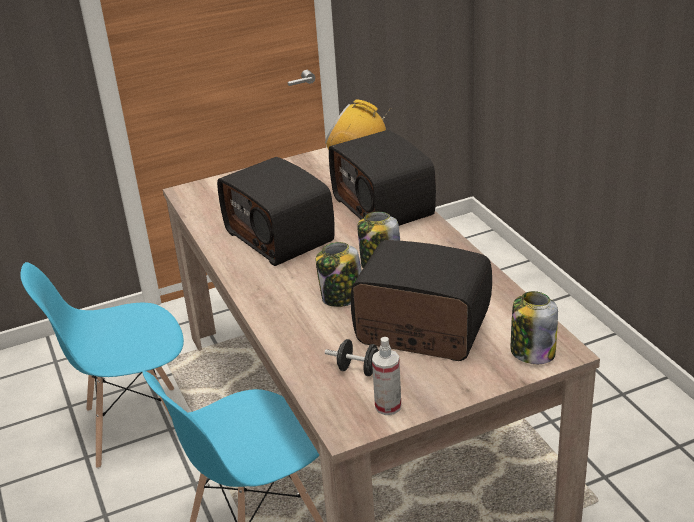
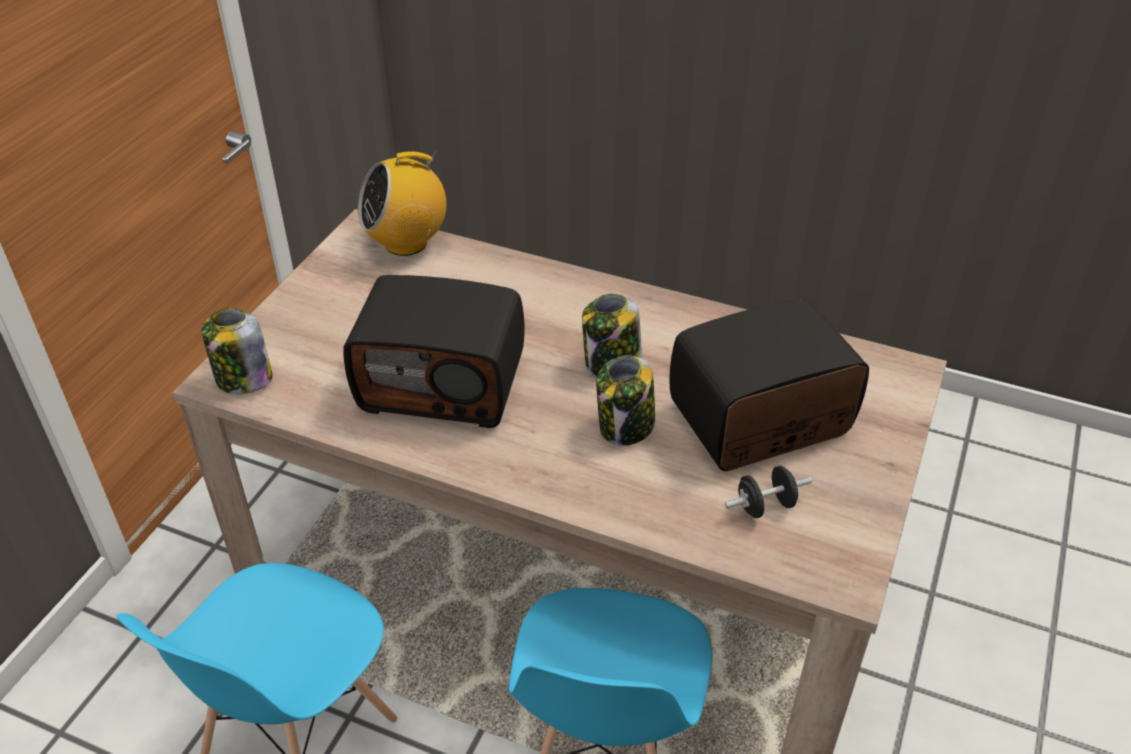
camera: 45 degrees left, 10 degrees up
radio [329,130,436,226] -> none
spray bottle [372,337,401,415] -> none
jar [510,291,558,364] -> jar moved to [202,308,272,394]

